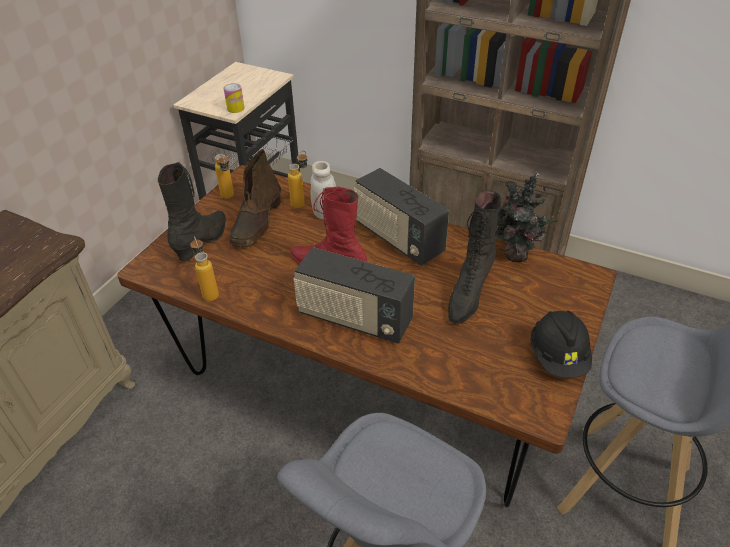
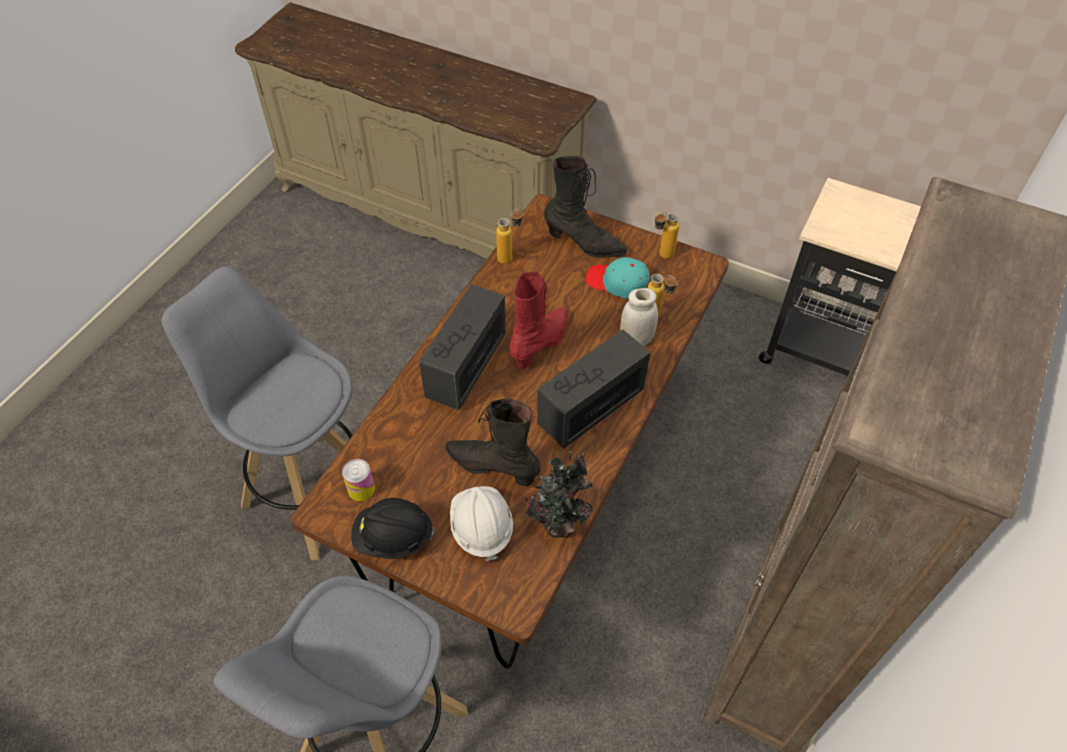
camera: 90 degrees right, 10 degrees up
can [224,83,245,113] -> can moved to [342,459,375,501]
brown boot [229,149,282,248] -> turquoise cap [586,257,650,298]
none -> white hard hat [450,486,513,561]

